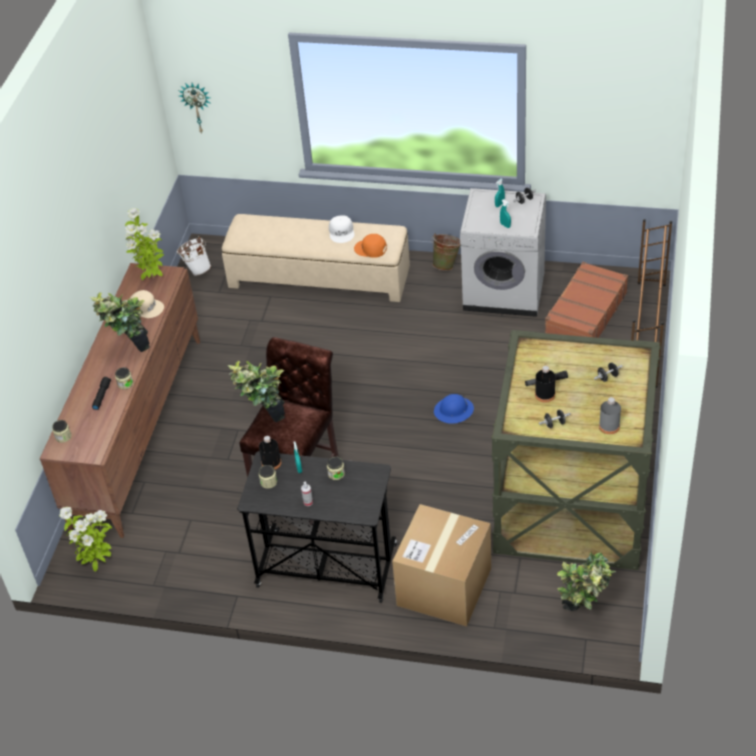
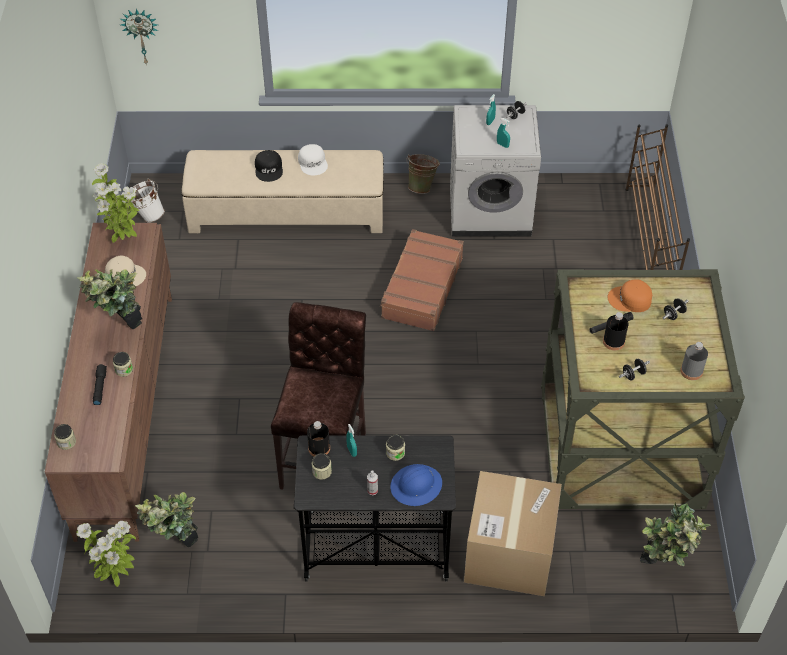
camera: 15 degrees left, 5 degrees up
potted plant [227,361,285,422] -> potted plant moved to [135,492,198,547]
orange cap [354,234,387,258] -> orange cap moved to [608,279,652,312]
blue hard hat [434,394,474,424] -> blue hard hat moved to [390,464,442,506]
brown suitcase [545,262,628,338] -> brown suitcase moved to [380,229,464,331]
none -> black cap [255,150,283,182]

